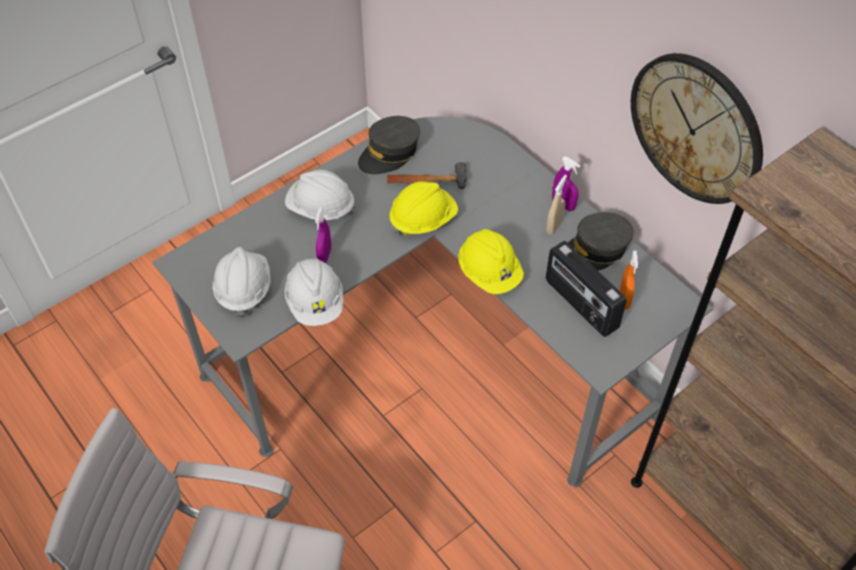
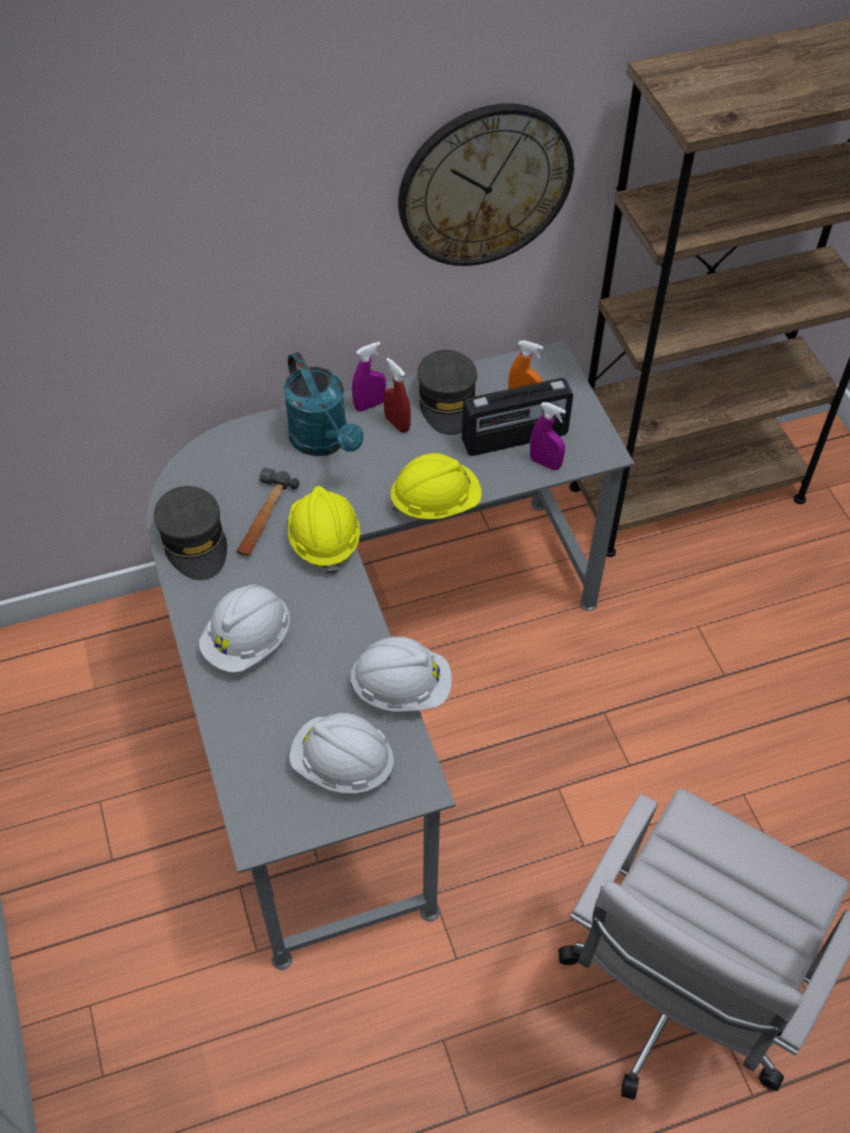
camera: 70 degrees left, 0 degrees up
purple spray bottle [315,207,331,264] -> purple spray bottle moved to [530,402,566,470]
beige spray bottle [546,175,567,235] -> red spray bottle [383,358,411,433]
none -> turquoise watering can [283,352,364,456]

